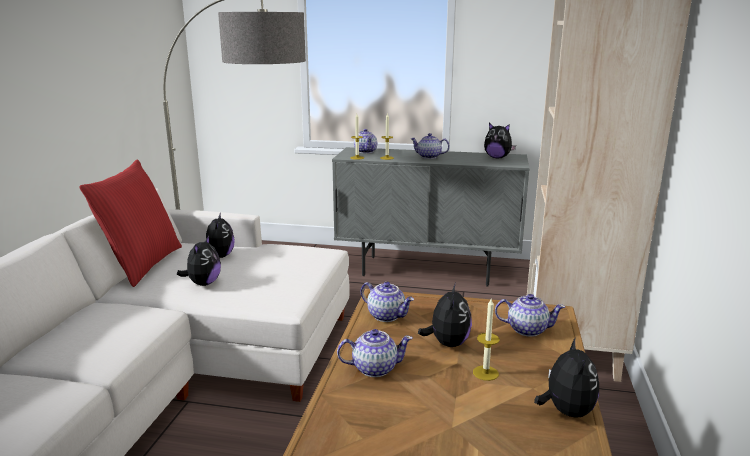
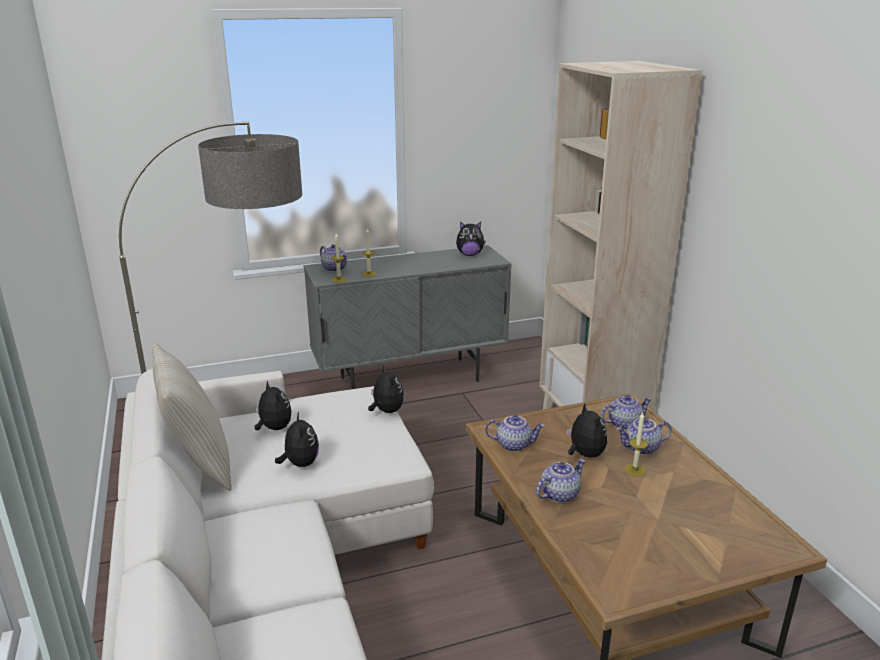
camera: 30 degrees left, 5 degrees up
red pillow [79,159,182,287] -> beige pillow [152,342,232,491]
teapot [410,133,450,159] -> teapot moved to [616,418,672,455]
plush toy [534,337,599,418] -> plush toy moved to [368,366,404,413]

